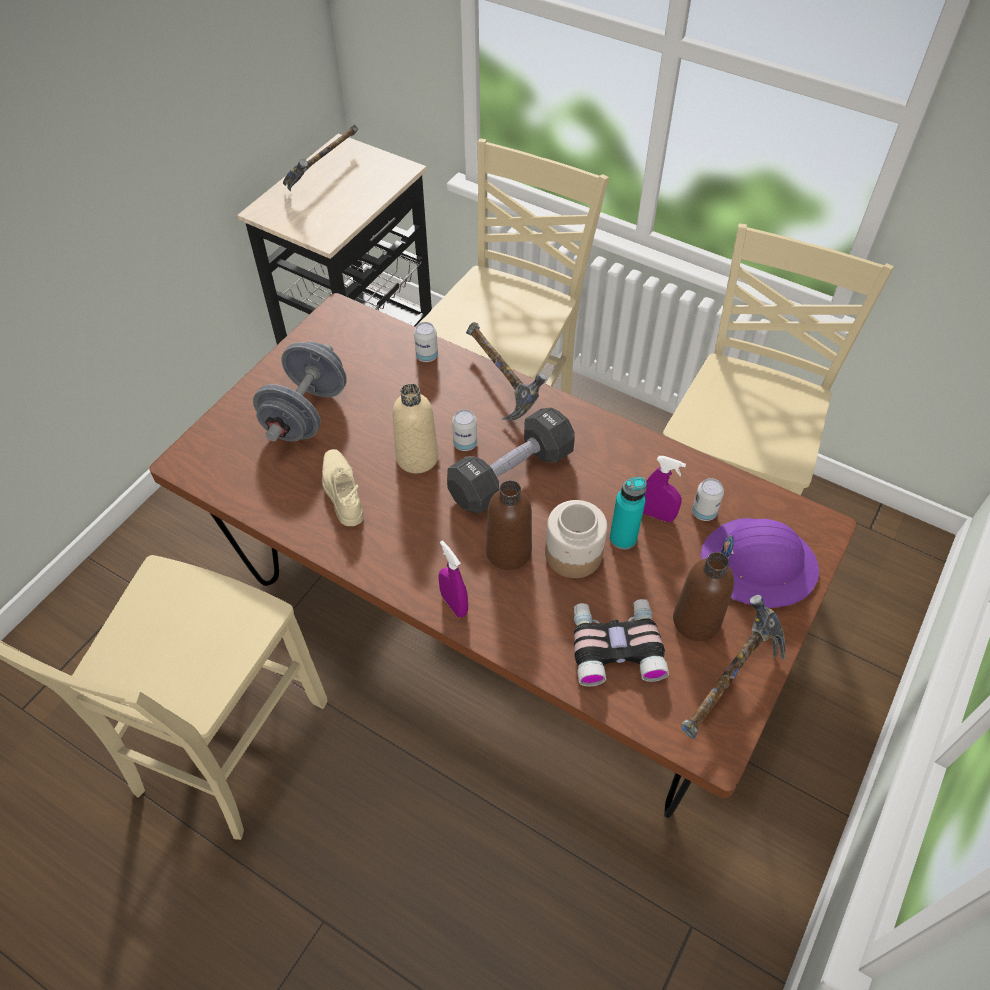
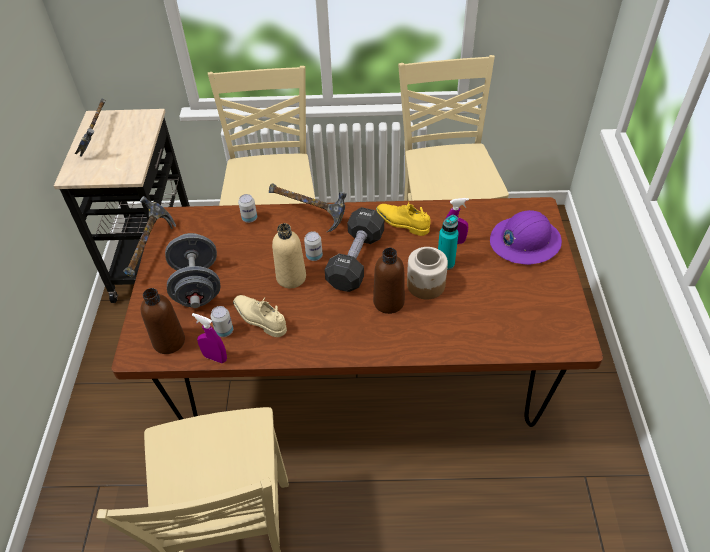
camera: 30 degrees left, 5 degrees down
purple spray bottle [438,540,468,617] -> purple spray bottle moved to [192,313,227,363]
binoculars [574,599,669,687] -> none
brown bottle [673,552,734,641] -> brown bottle moved to [141,288,185,354]
hammer [681,595,785,739] -> hammer moved to [123,196,176,277]
can [692,478,724,521] -> can moved to [211,306,233,337]
none -> yellow shoe [376,202,431,236]

